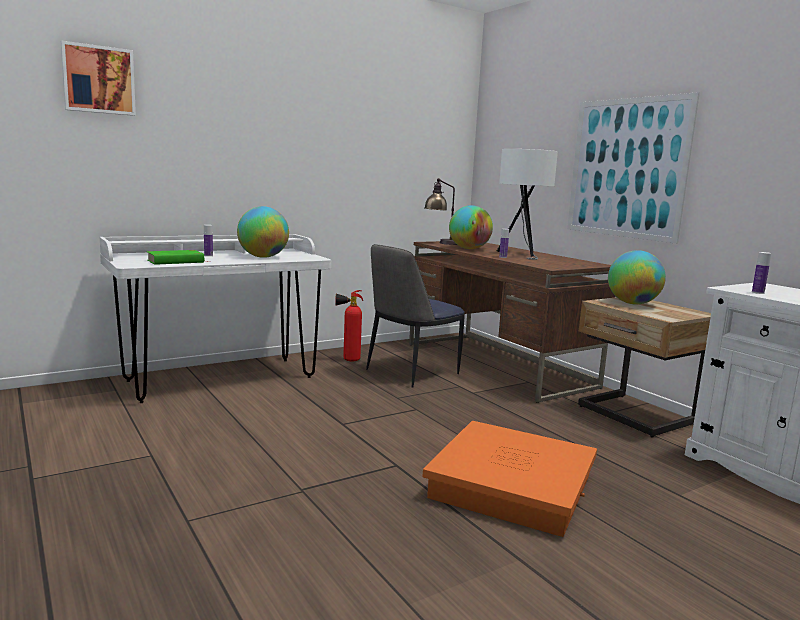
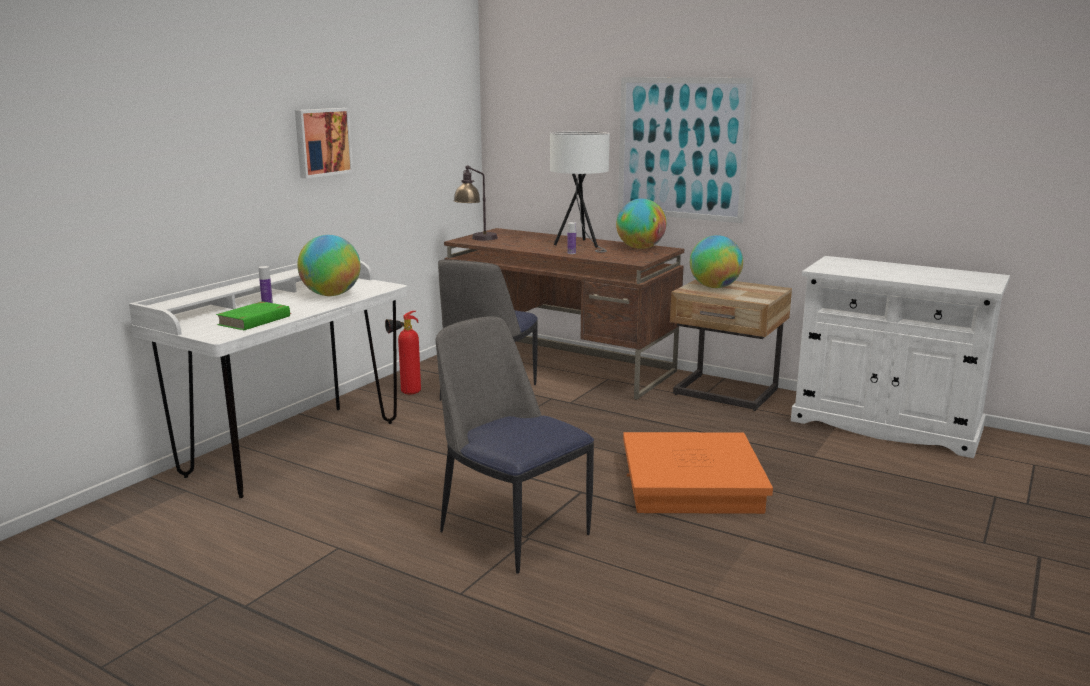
camera: 25 degrees left, 5 degrees up
picture [61,40,136,116] -> picture moved to [295,108,353,179]
globe [449,205,493,249] -> globe moved to [616,198,666,249]
bottle [752,252,771,294] -> none
none -> chair [436,316,594,574]

